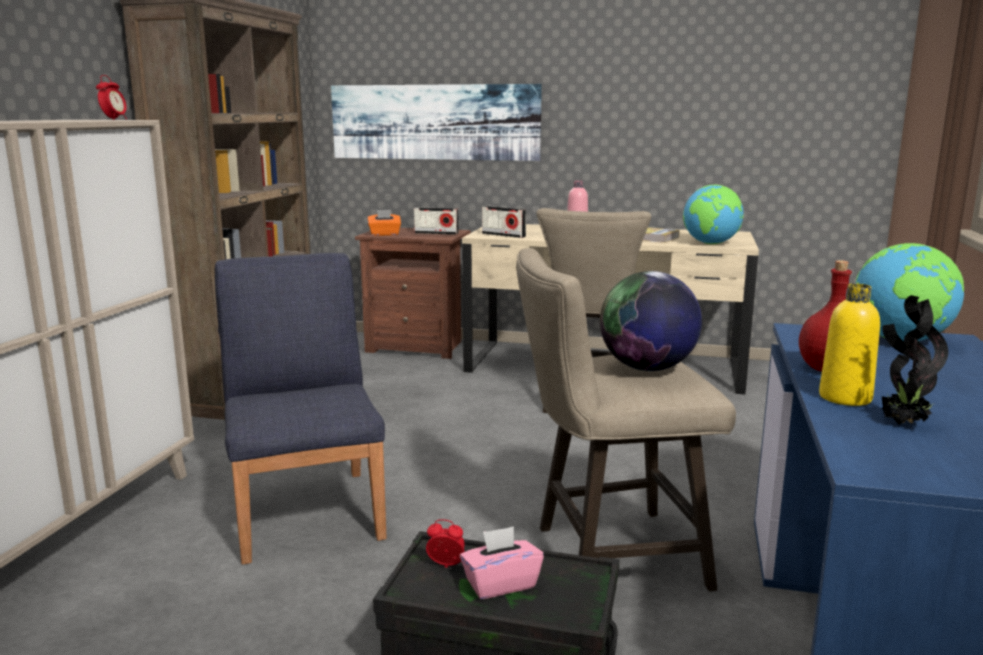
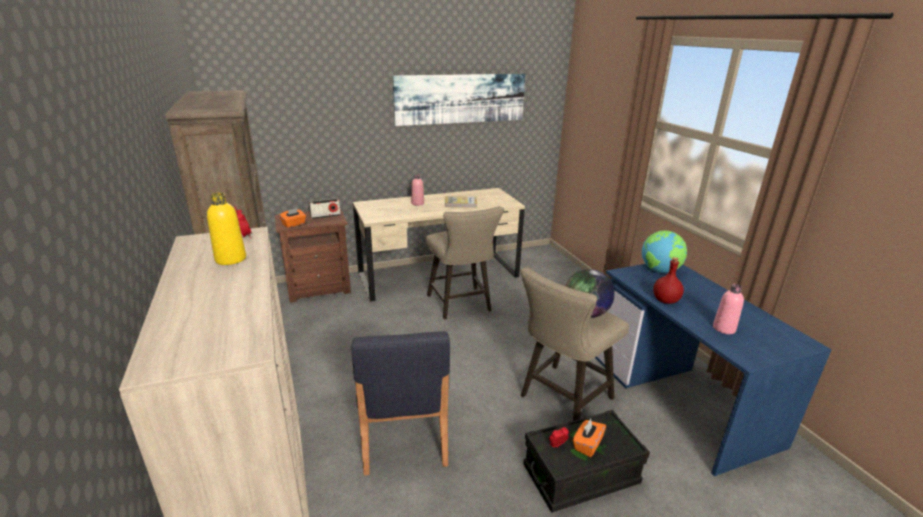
camera: 35 degrees left, 10 degrees up
blue chair [215,253,387,565] -> blue chair turned 135 degrees counterclockwise [351,331,450,475]
picture [331,84,542,161] -> picture moved to [393,74,525,126]
pink tissue box [460,526,544,599] -> orange tissue box [573,419,606,457]
radio [482,206,526,238] -> none
globe [683,185,744,244] -> none
yellow bottle [819,283,880,406] -> yellow bottle moved to [207,193,246,265]
potted plant [881,295,948,425] -> pink bottle [713,284,744,334]

